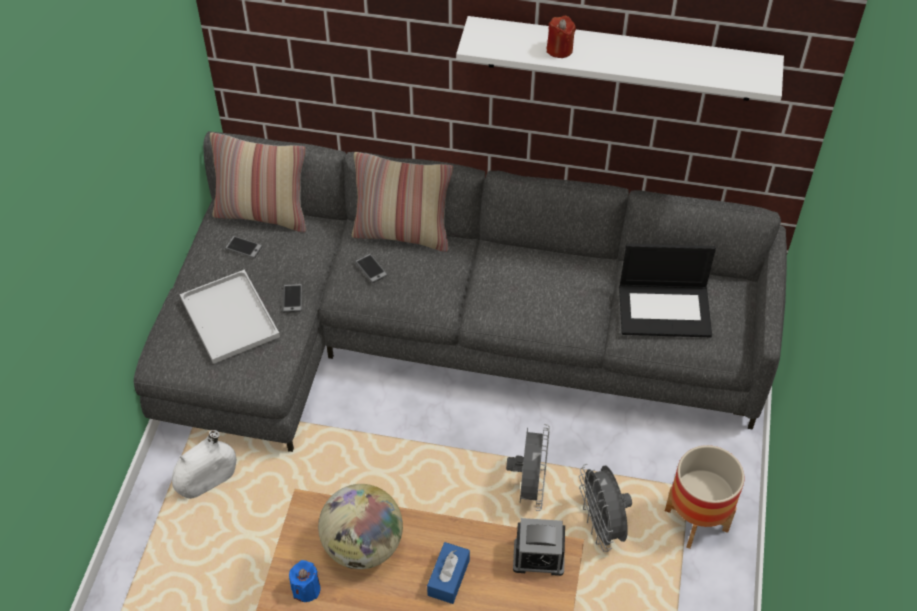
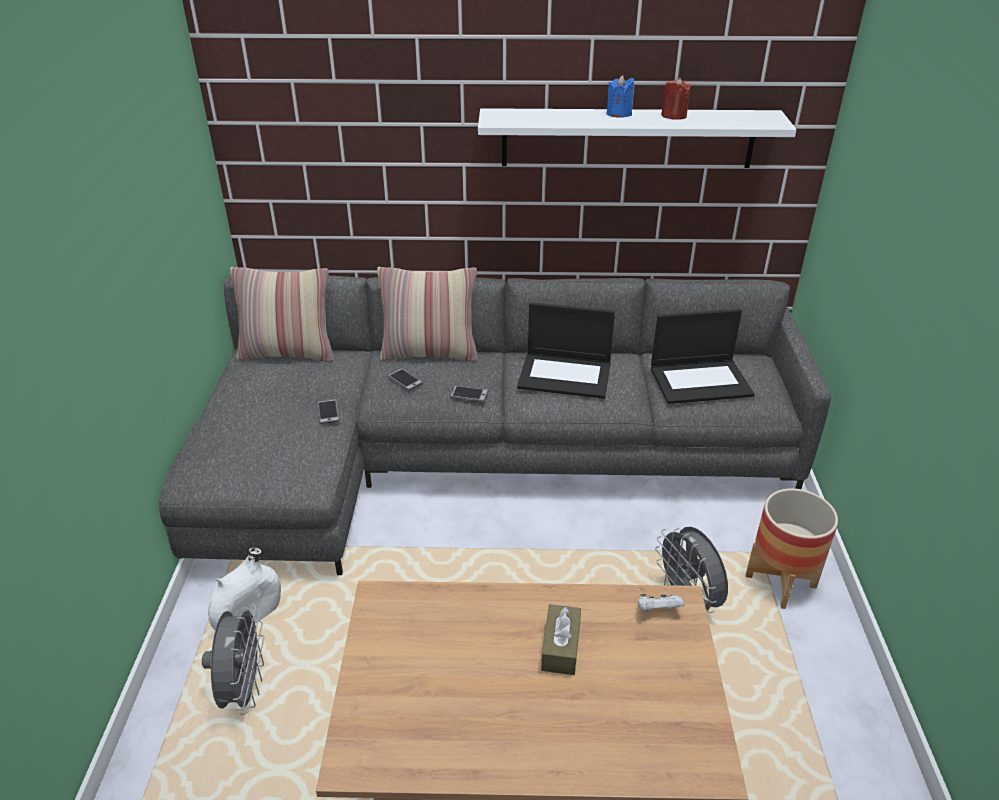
camera: 10 degrees left, 15 degrees down
white tray [180,270,280,364] -> none
phone [225,236,263,258] -> phone moved to [450,386,489,402]
blue candle [289,560,321,602] -> blue candle moved to [607,75,634,117]
globe [318,484,403,569] -> none
blue tissue box [427,542,470,604] -> brown tissue box [541,604,581,675]
grey fan [506,424,550,511] -> grey fan moved to [202,605,264,715]
alarm clock [513,518,565,576] -> white game controller [638,594,684,612]
red candle [547,16,576,58] -> red candle moved to [661,78,692,120]
none -> laptop [517,302,615,399]

